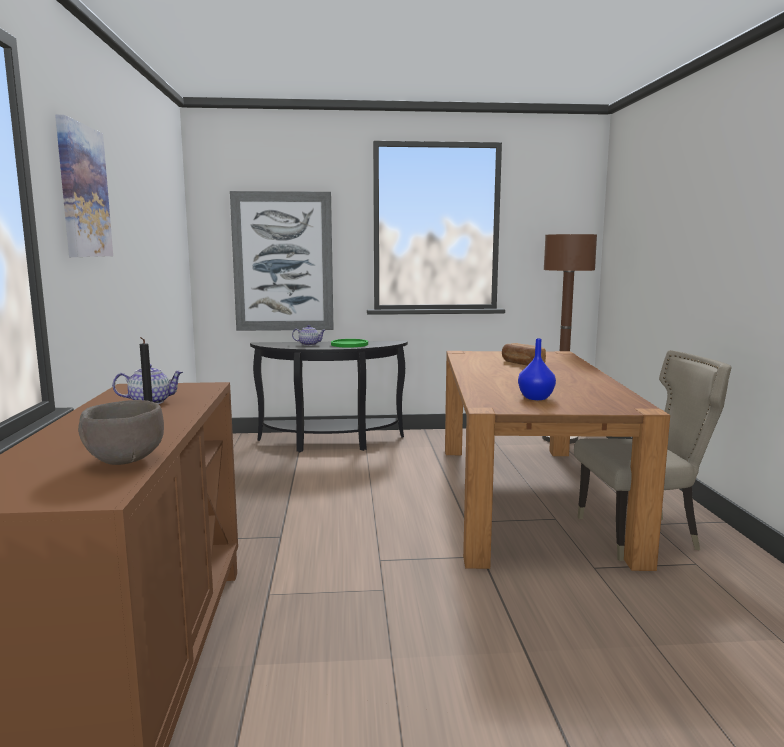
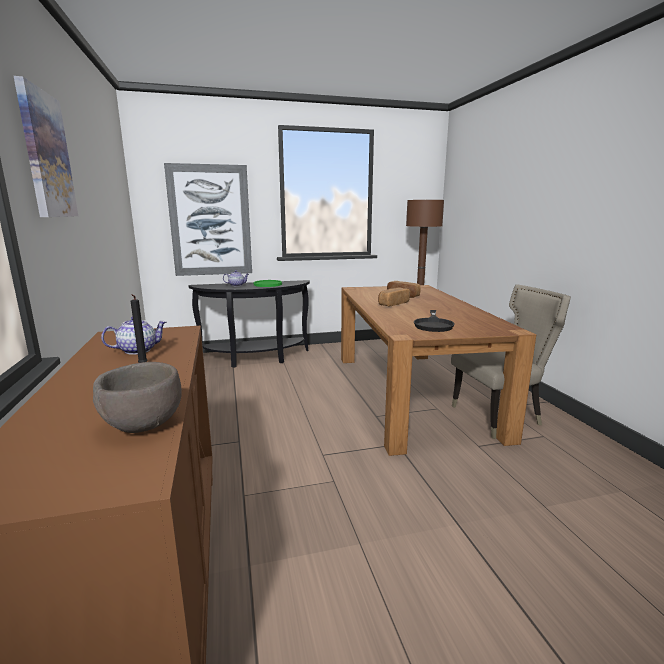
camera: 10 degrees left, 5 degrees up
blue vase [518,338,556,400] -> black frying pan [414,310,455,332]
none -> bread [378,288,410,307]

